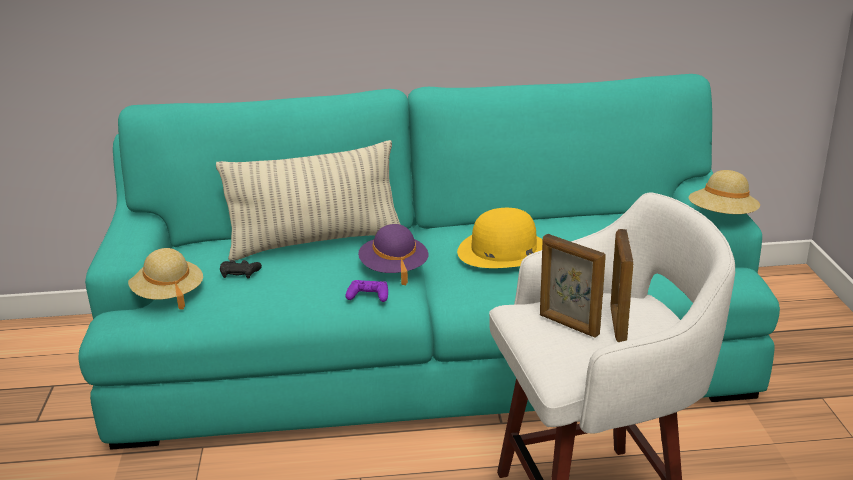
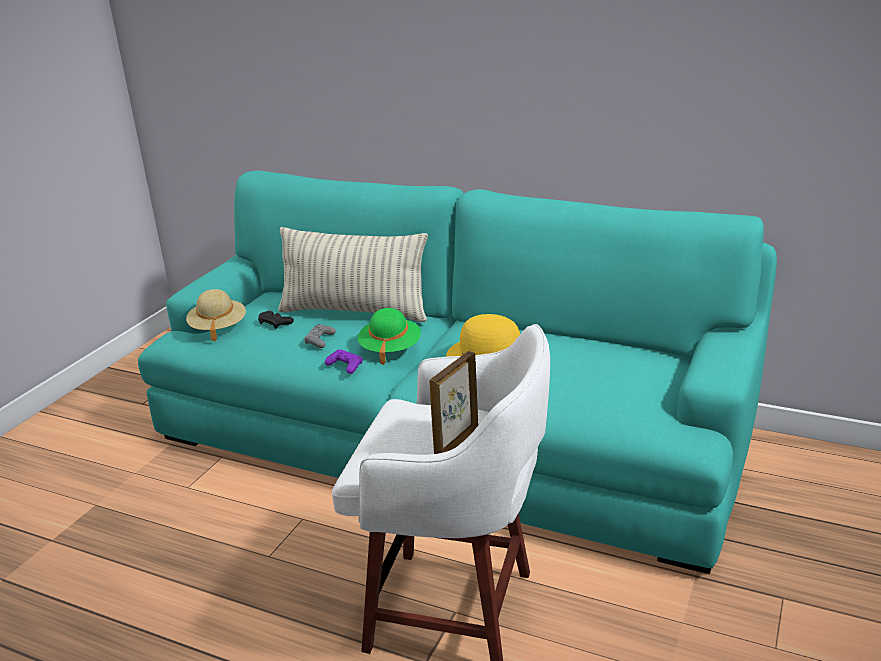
camera: 30 degrees right, 0 degrees up
purple hat [358,224,428,285] -> green hat [358,308,421,365]
picture frame [540,234,606,338] -> none
beige hat [689,170,760,214] -> none
none -> grey game controller [304,324,336,348]

